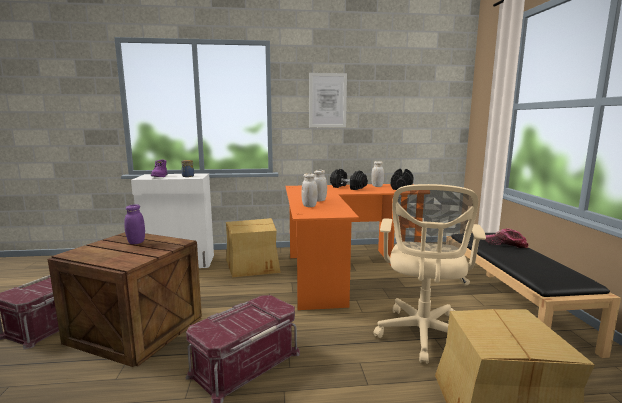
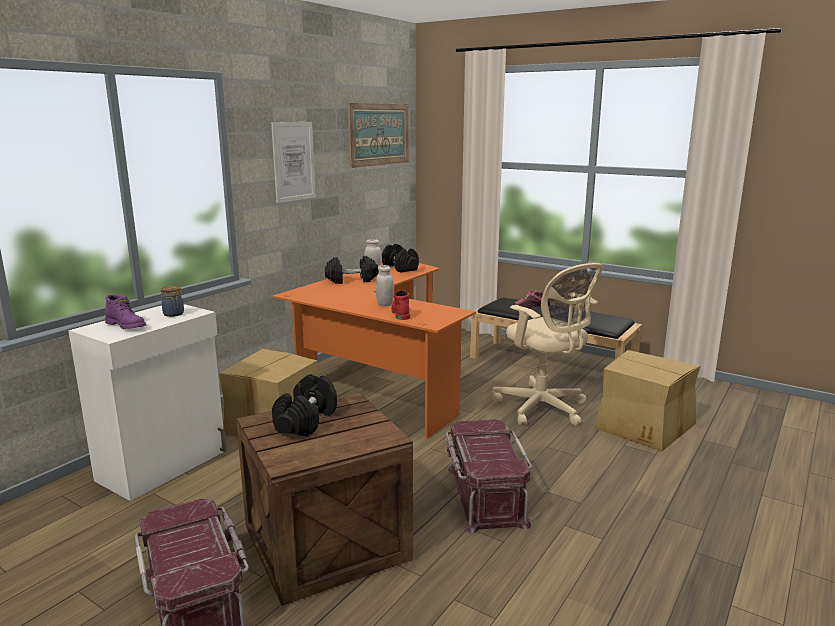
camera: 50 degrees left, 5 degrees up
purple jar [124,204,145,244] -> black dumbbell [272,374,337,436]
white jar [302,173,318,207] -> red boot [391,290,410,320]
none -> picture [348,103,409,168]

